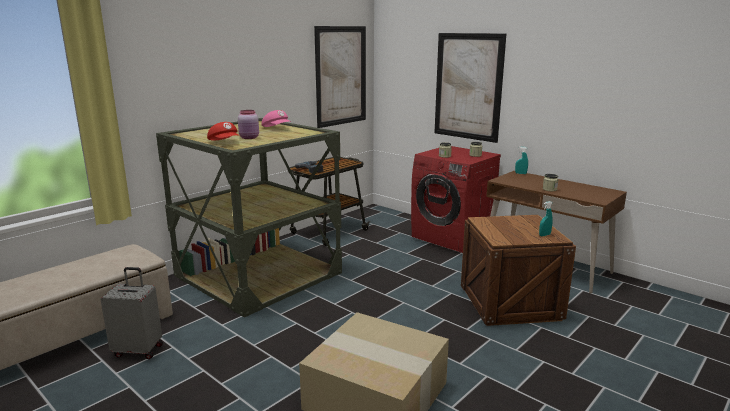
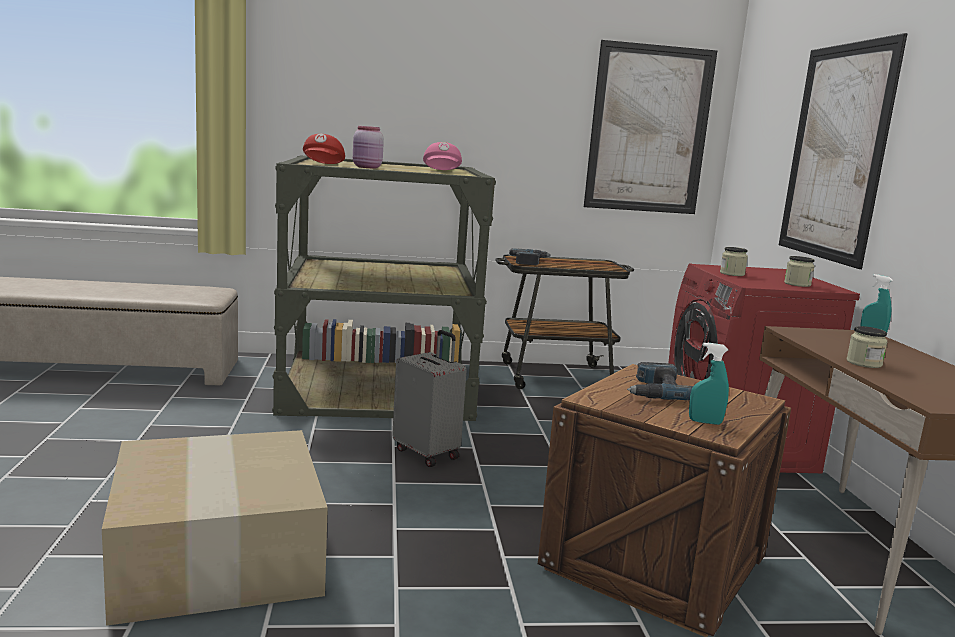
camera: 40 degrees right, 5 degrees down
grey suitcase [101,267,163,359] -> grey suitcase moved to [392,330,467,467]
none -> power drill [627,362,693,400]

